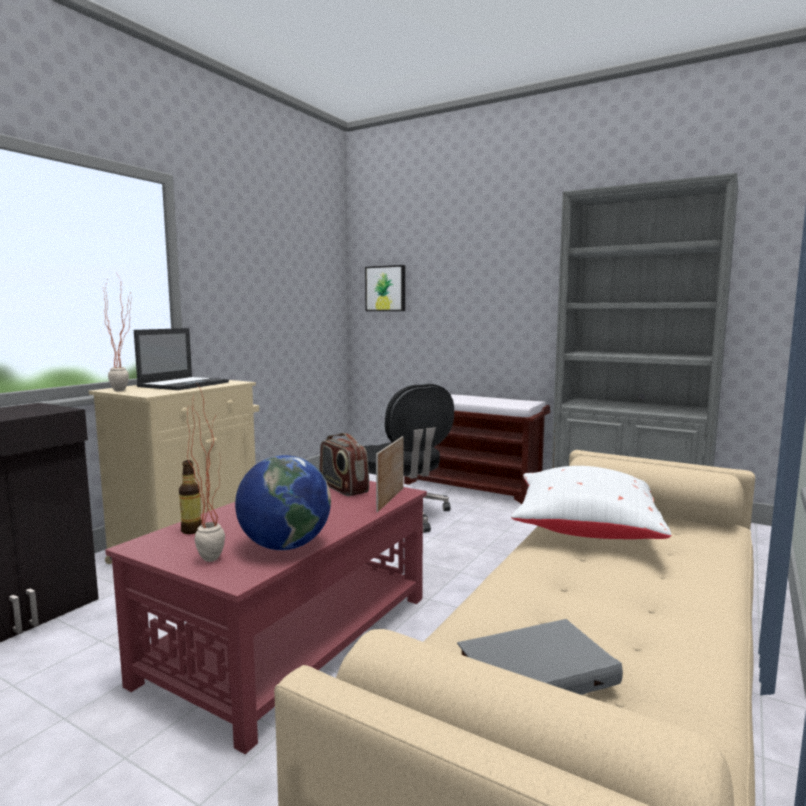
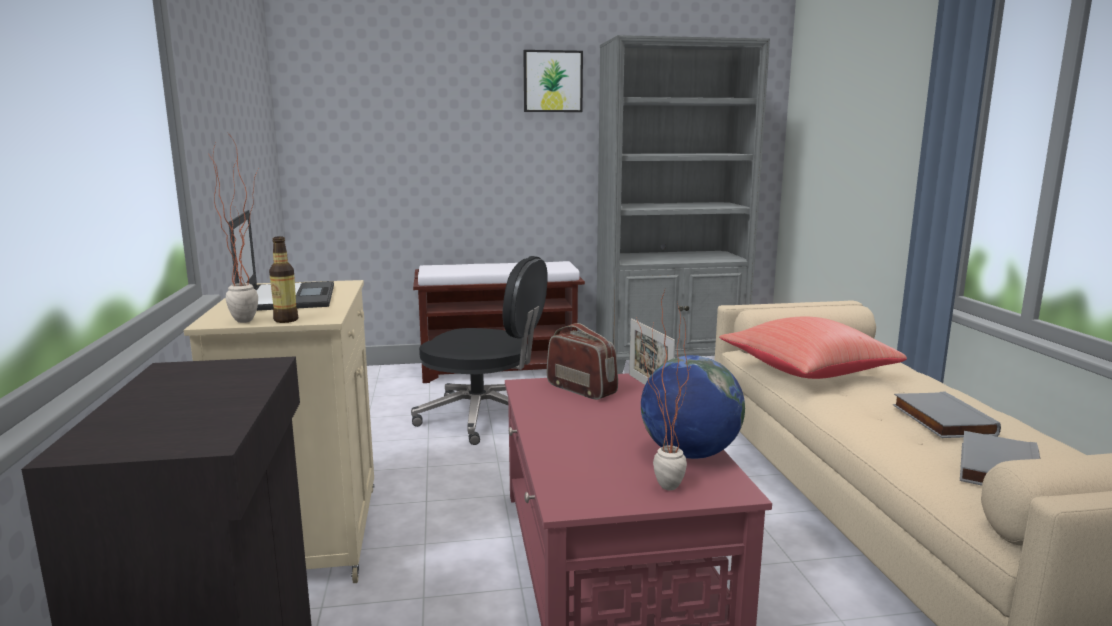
camera: 40 degrees left, 5 degrees up
bottle [179,460,202,534] -> bottle moved to [269,236,298,323]
radio [320,433,369,496] -> radio turned 150 degrees counterclockwise [547,323,618,400]
picture [365,265,405,311] -> picture moved to [523,50,583,112]
white pillow [511,466,672,539] -> red pillow [719,317,907,379]
none -> grey book [893,391,1001,438]

